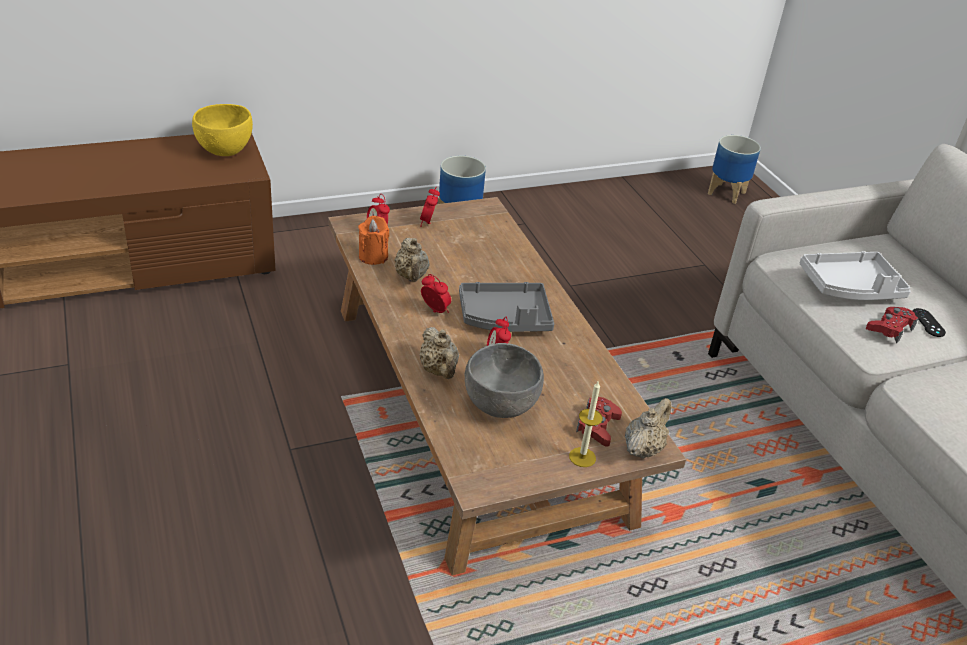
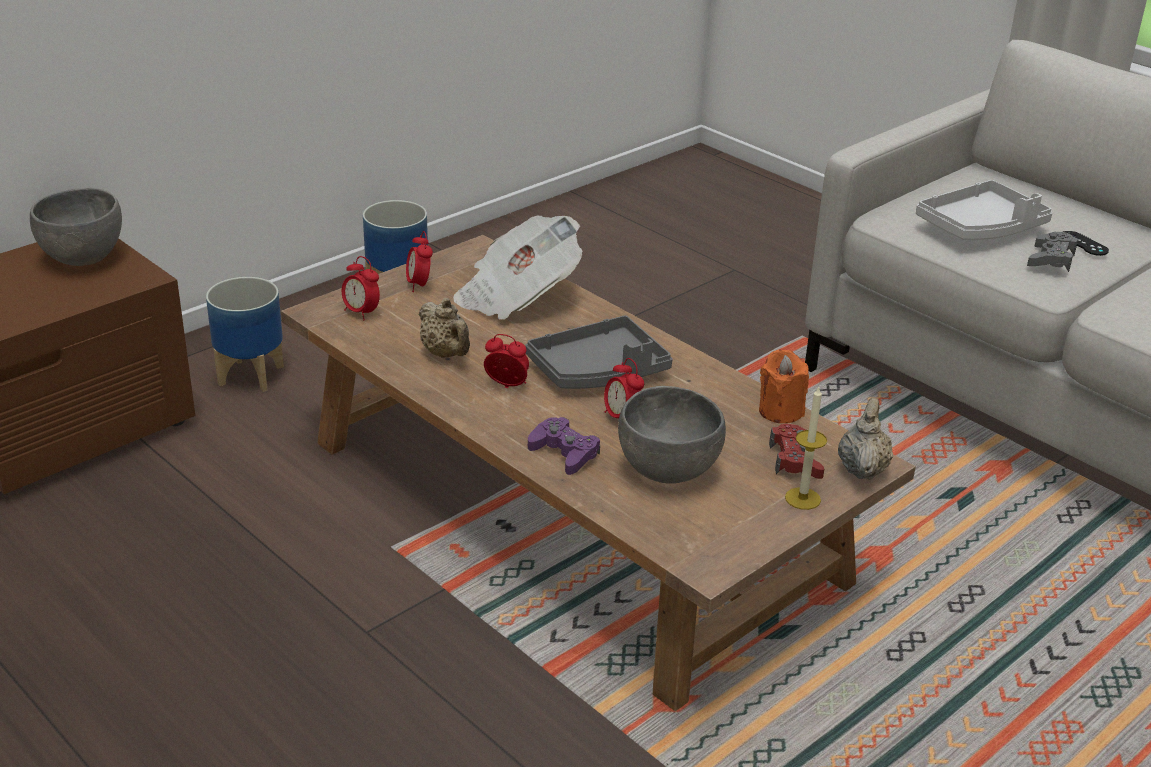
camera: 20 degrees left, 5 degrees down
yellow bowl [192,104,253,156] -> grey bowl [30,188,122,266]
orange candle [358,216,389,265] -> orange candle moved to [759,349,809,423]
beige teapot [420,327,459,379] -> purple game controller [528,417,600,475]
planter [708,135,761,204] -> planter moved to [206,277,284,392]
red game controller [866,307,918,343] -> grey game controller [1027,232,1078,272]
none -> newspaper [453,215,582,320]

